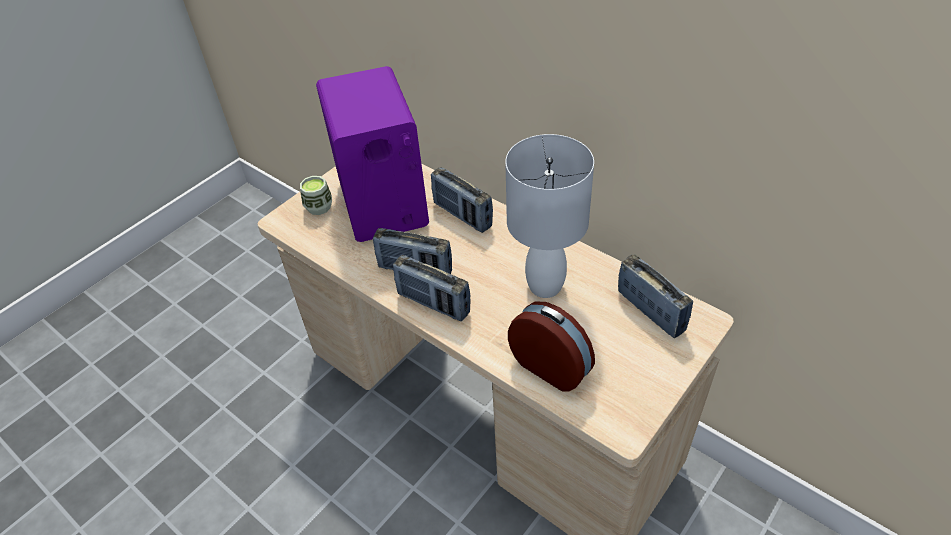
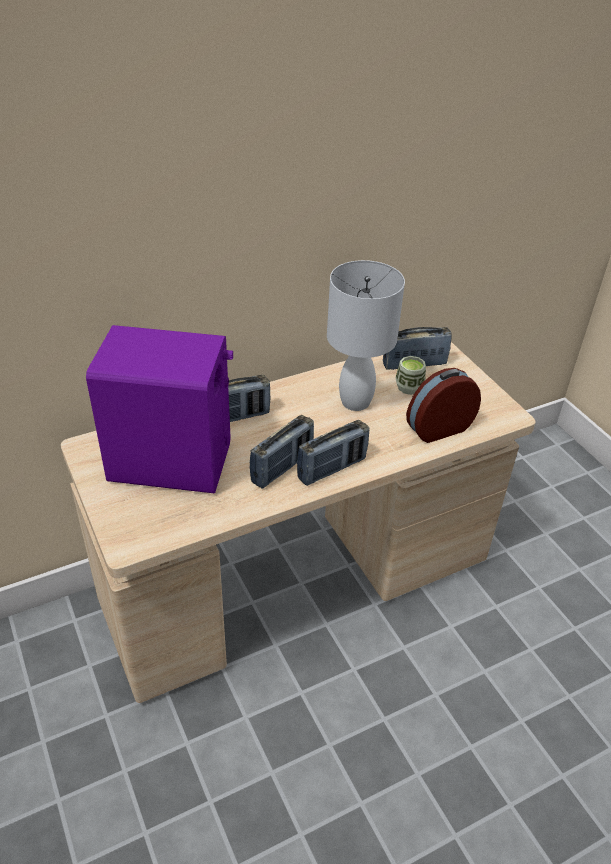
camera: 70 degrees left, 5 degrees down
cup [300,176,332,215] -> cup moved to [396,356,426,395]

